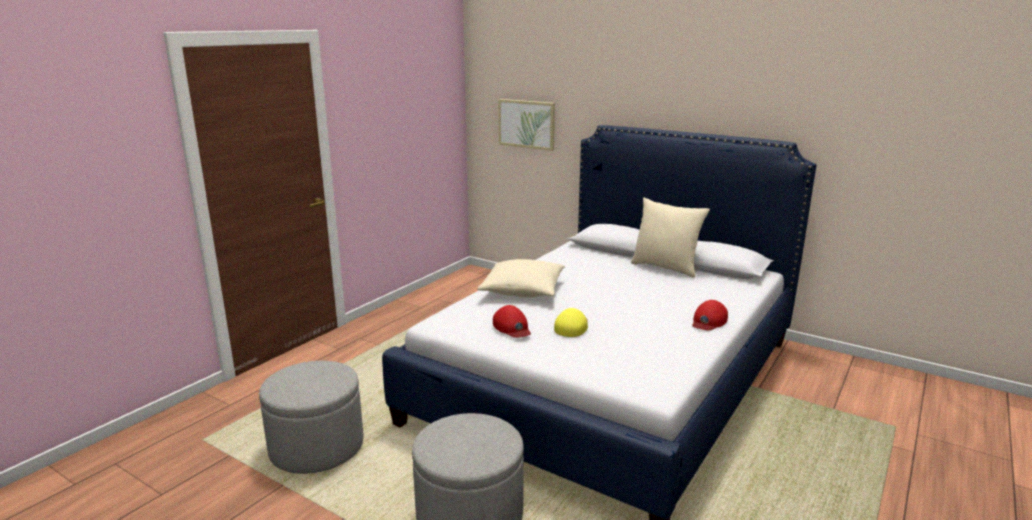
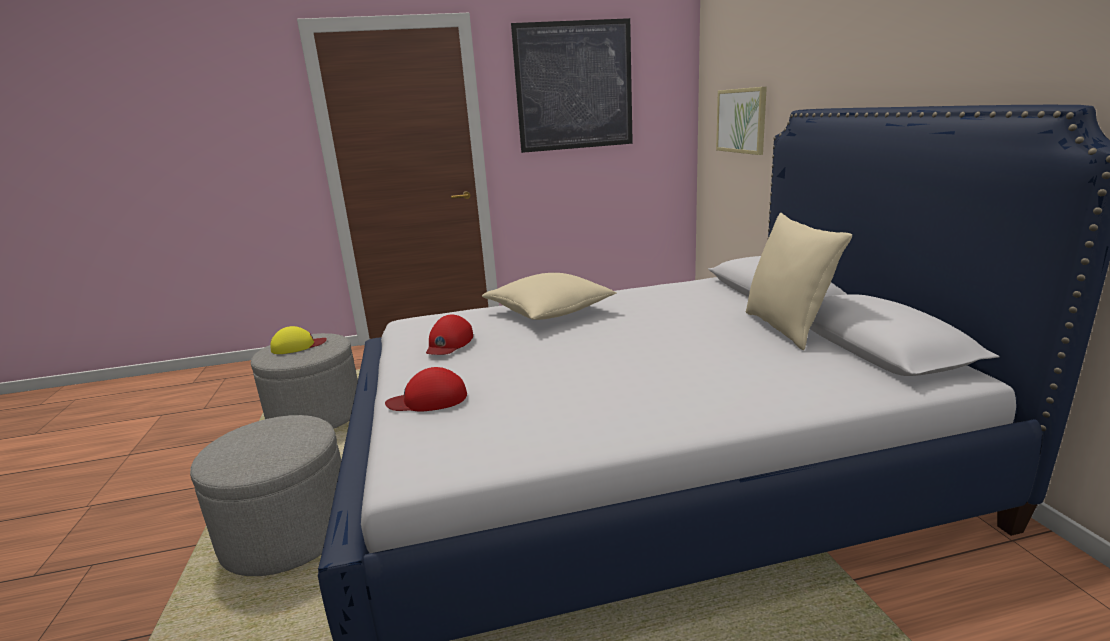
camera: 45 degrees right, 0 degrees up
yellow cap [554,308,588,337] -> yellow cap moved to [270,326,327,354]
red cap [692,300,728,331] -> red cap moved to [385,367,467,412]
none -> picture [511,18,633,153]

